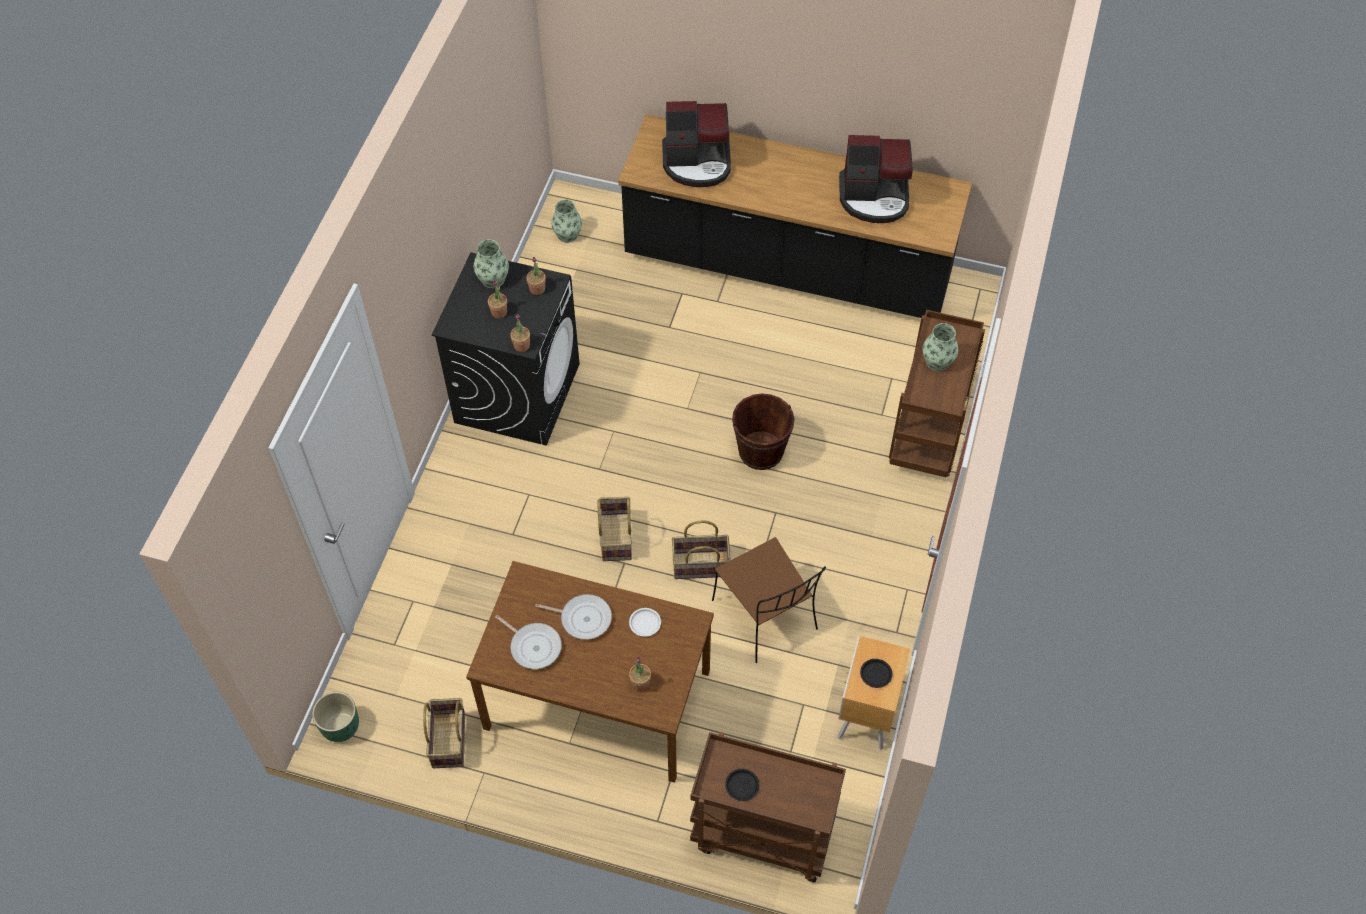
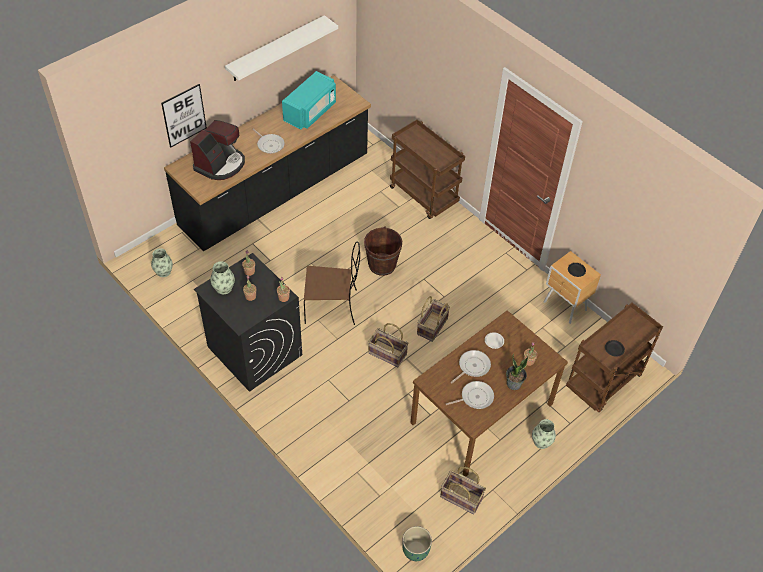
camera: 60 degrees left, 5 degrees down
brown chair [712,537,826,663] -> brown chair moved to [304,242,360,325]
coffee machine [839,135,913,223] -> turquoise microwave [282,71,336,129]
vase [923,323,958,371] -> vase moved to [532,419,556,449]
none -> picture [161,84,207,147]
none -> white shelf [225,15,338,81]
none -> frying pan [253,129,285,154]
none -> potted plant [506,353,528,390]

